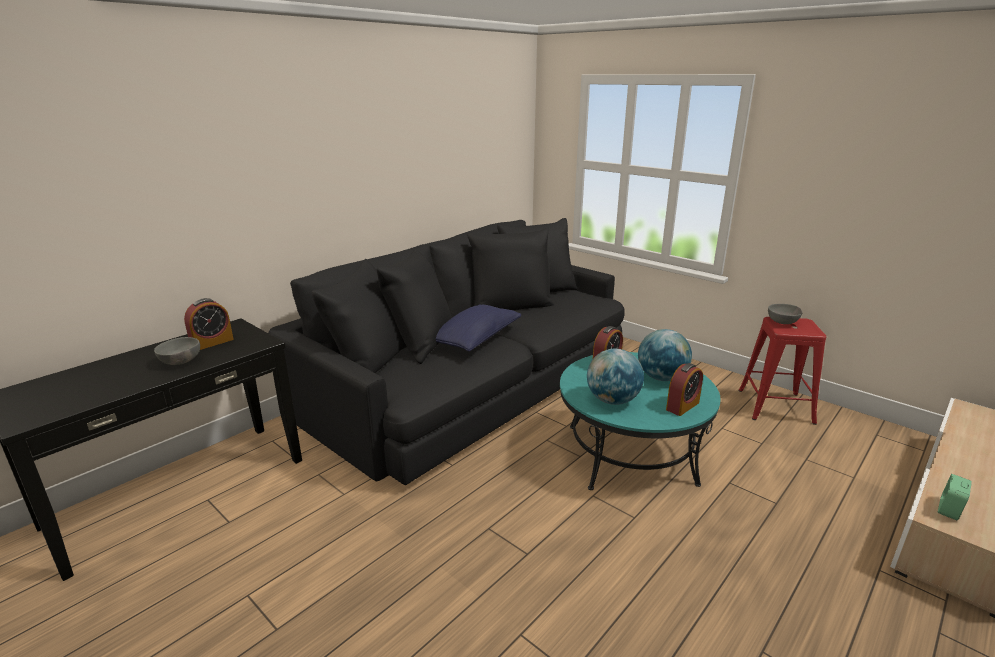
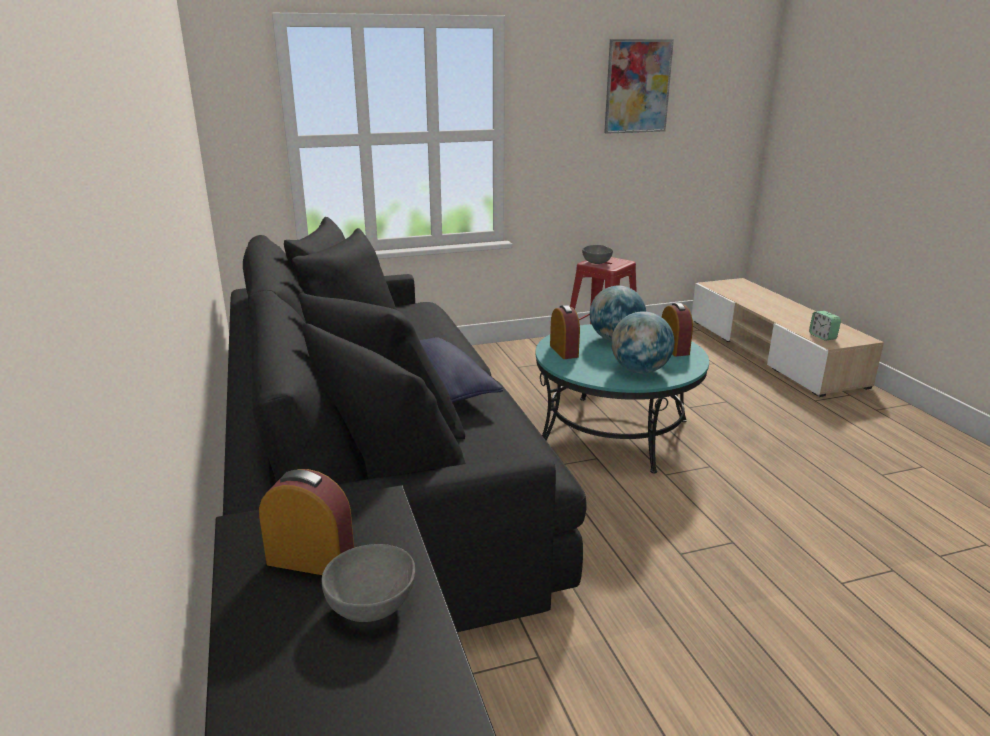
camera: 60 degrees left, 0 degrees up
alarm clock [184,298,234,350] -> alarm clock turned 60 degrees counterclockwise [259,469,354,575]
none -> picture [604,39,674,134]

